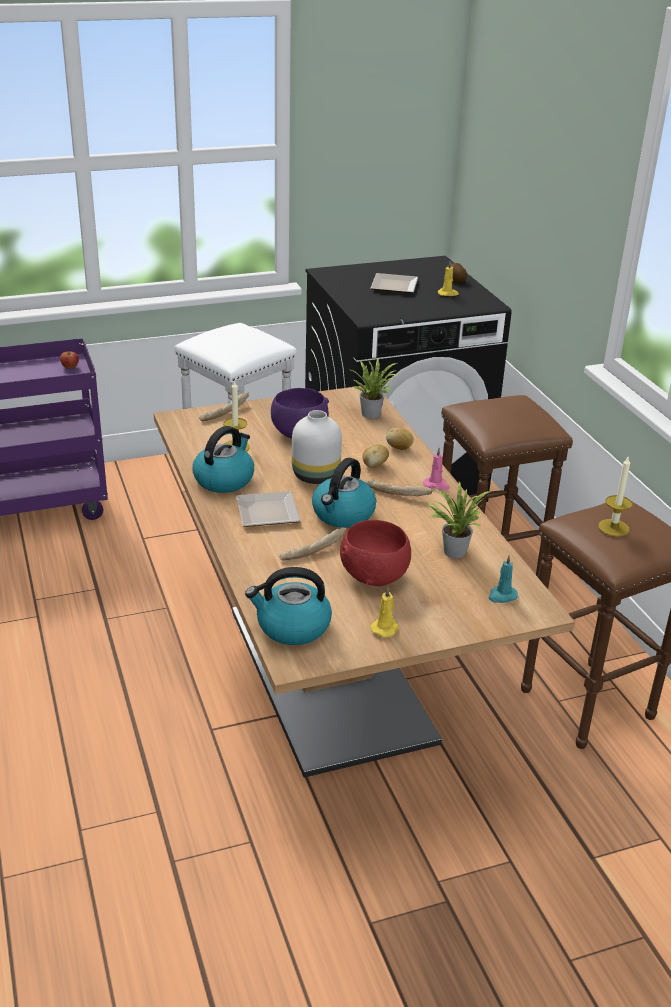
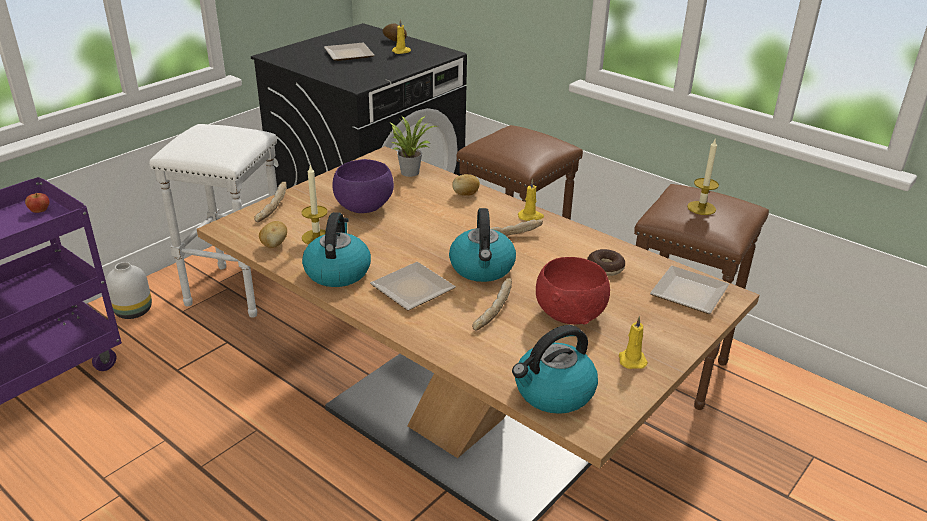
camera: 30 degrees left, 0 degrees up
white vase [292,410,342,484] -> white vase moved to [106,262,152,319]
potato [362,444,389,468] -> potato moved to [259,221,287,248]
pink candle [423,448,449,490] -> yellow candle [518,179,544,221]
potted plant [427,481,490,558] -> donut [587,249,625,276]
turquoise candle [489,555,518,603] -> plate [650,266,729,314]

